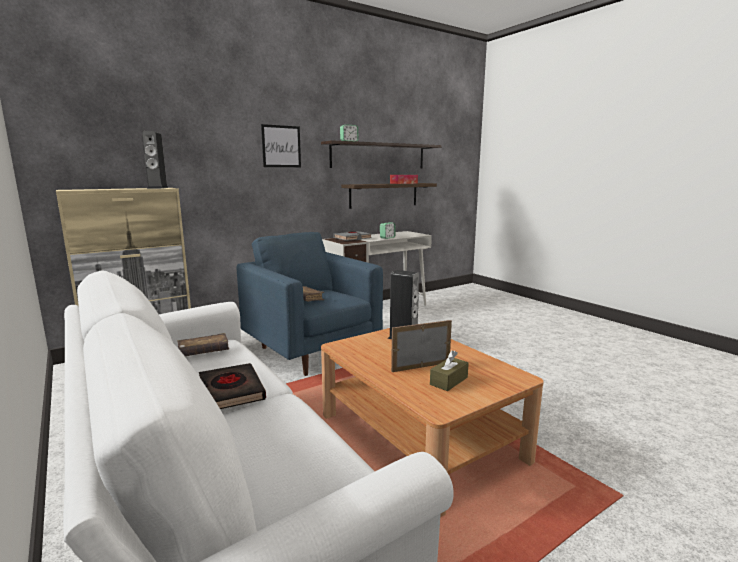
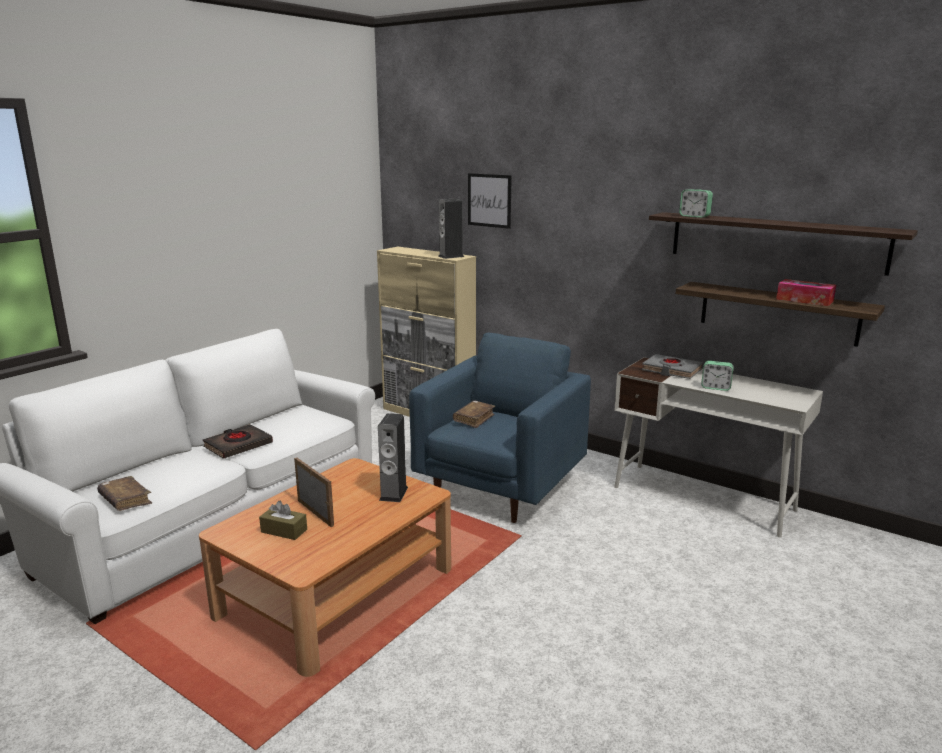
camera: 70 degrees right, 5 degrees up
brown book [177,333,229,356] -> brown book moved to [97,476,152,511]
picture [261,124,301,167] -> picture moved to [468,173,512,229]

